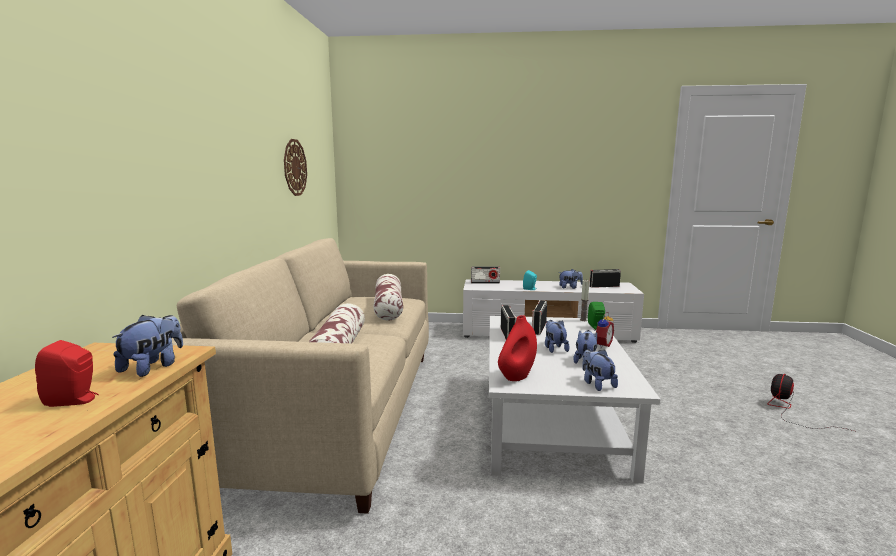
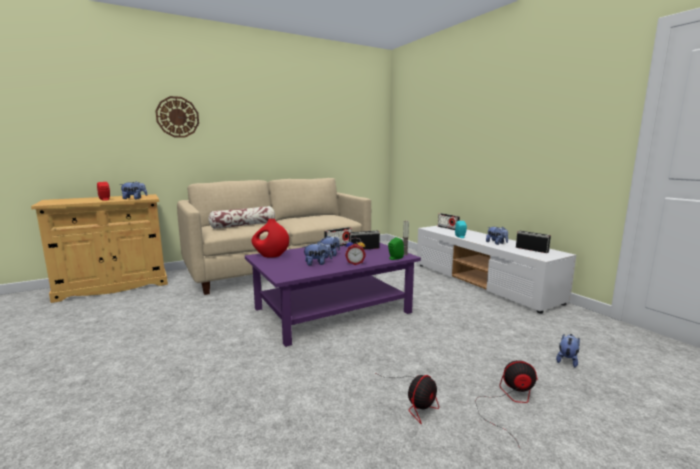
camera: 55 degrees right, 0 degrees up
wall clock [284,139,307,196] -> wall clock moved to [155,96,199,138]
pillow [373,274,403,321] -> none
white coffee table [489,316,660,484] -> purple coffee table [245,243,421,347]
plush toy [582,349,618,391] -> plush toy moved to [556,334,580,367]
none -> fan [382,375,439,424]

